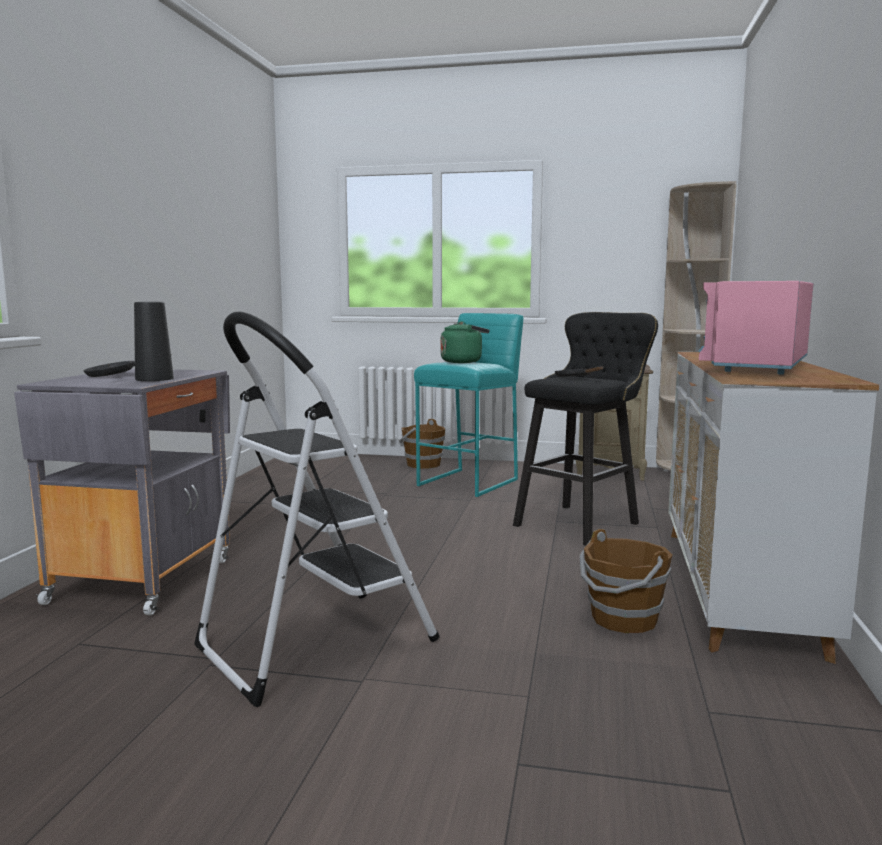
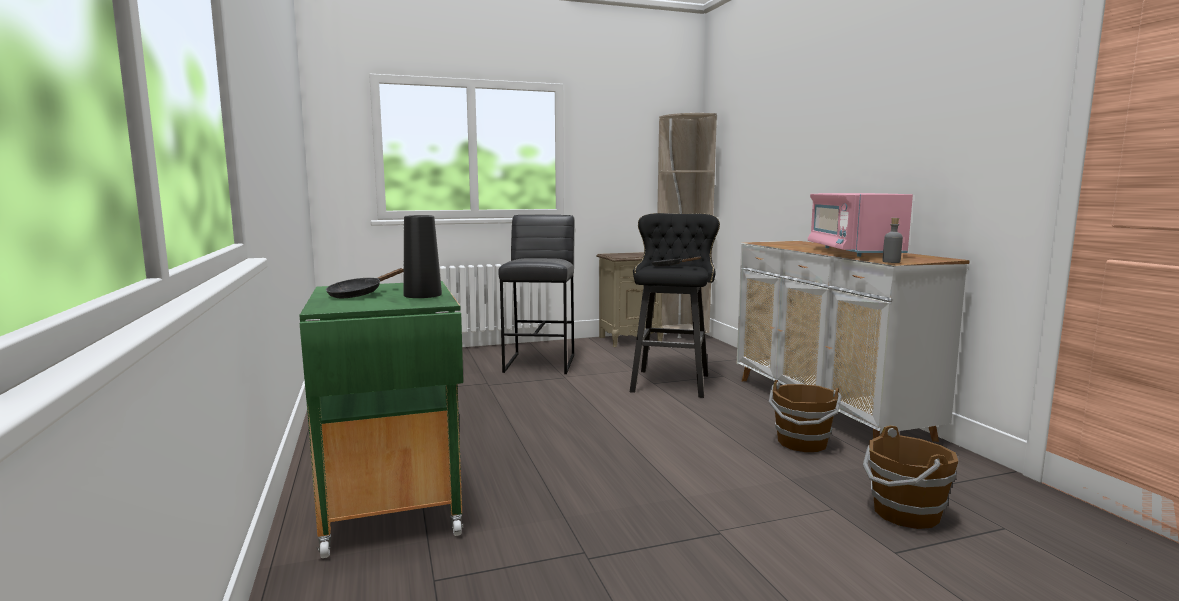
camera: 30 degrees left, 0 degrees up
grey cart [14,369,230,616] -> green cart [300,281,464,558]
step ladder [194,312,439,707] -> none
brown bucket [399,419,445,469] -> brown bucket moved to [863,425,958,529]
turquoise stool [414,313,523,497] -> grey stool [498,215,575,374]
green kettle [441,321,489,363] -> none
none -> grey bottle [882,218,903,263]

